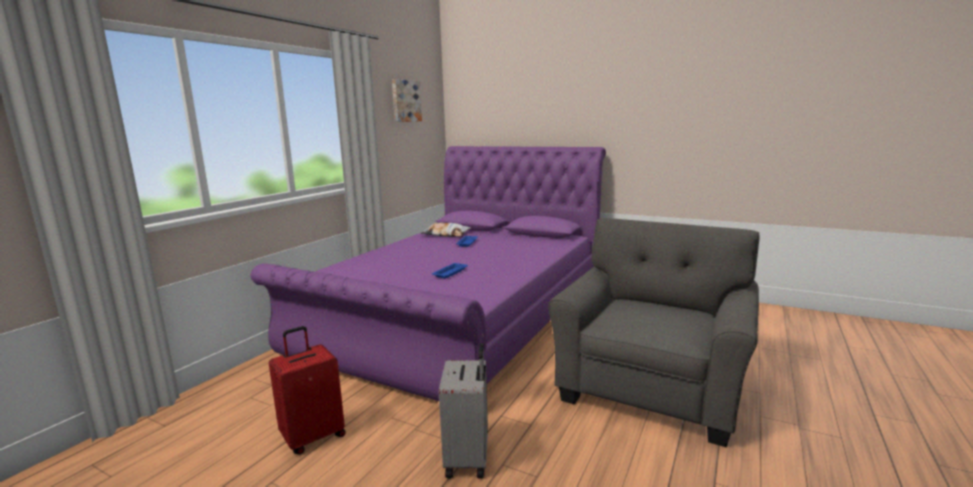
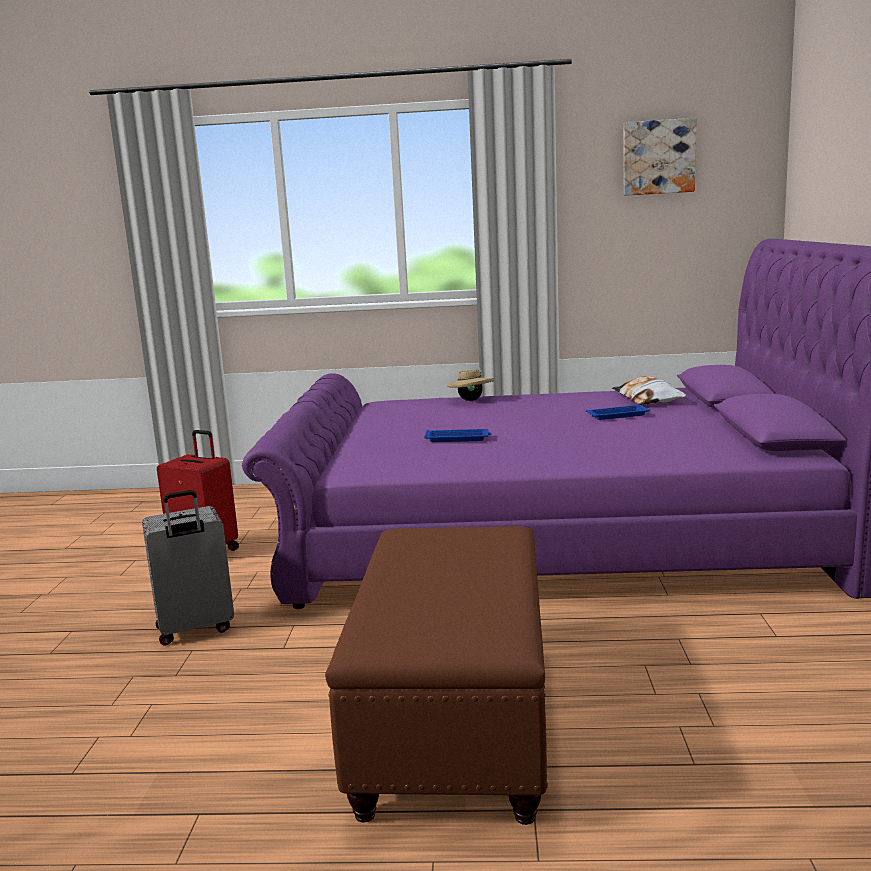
camera: 65 degrees right, 0 degrees up
grey armchair [548,218,760,447] -> brown ottoman [325,526,548,825]
none -> beige hat [447,368,494,401]

